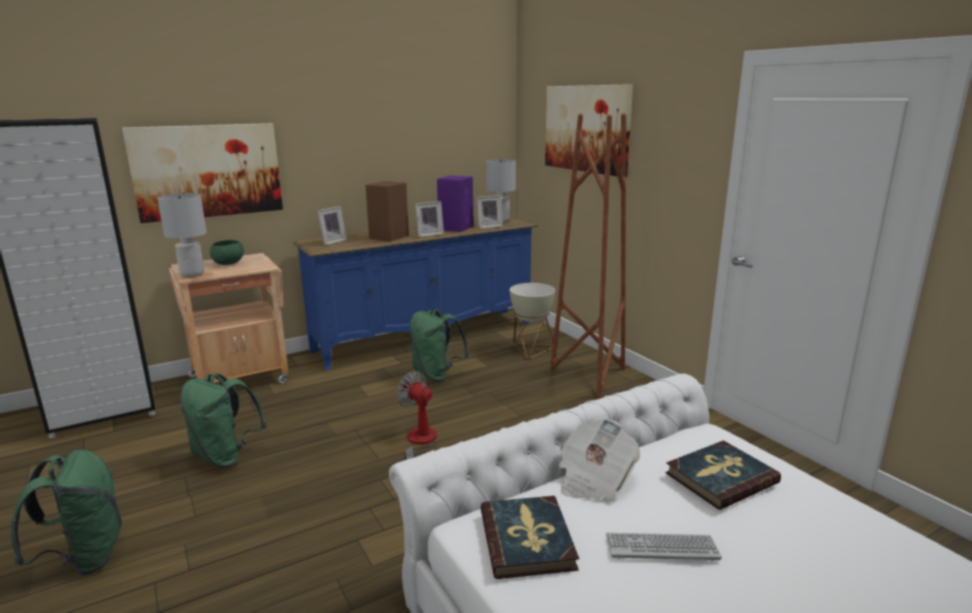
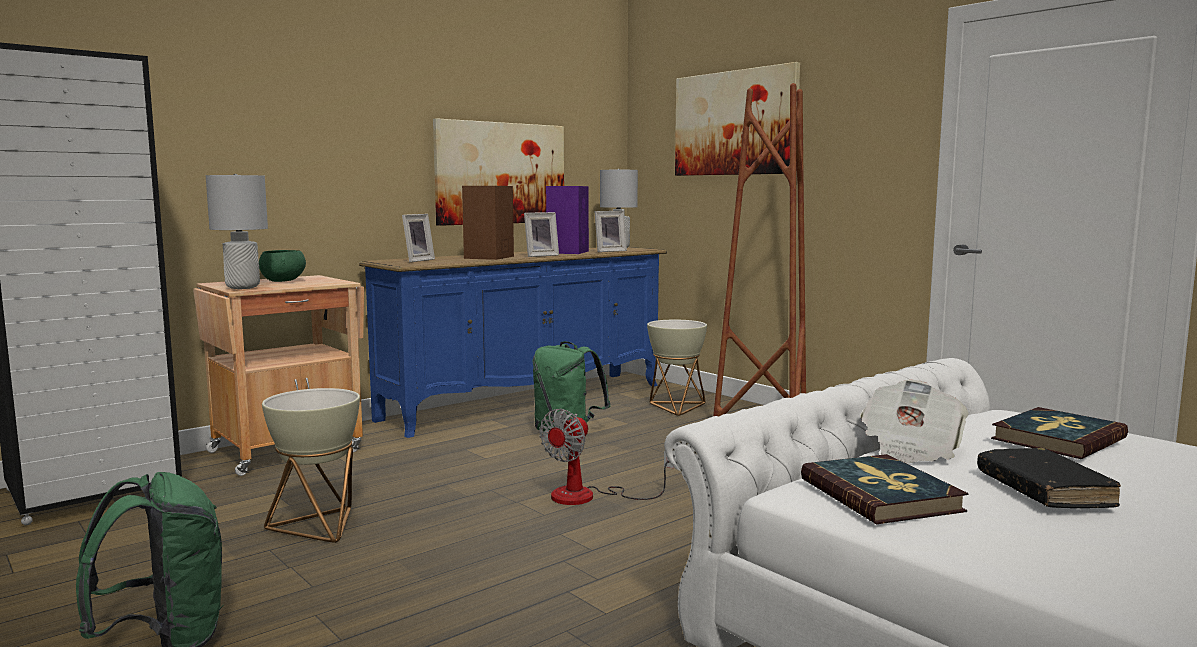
camera: 10 degrees left, 10 degrees down
picture [122,123,283,223] -> picture moved to [433,118,564,226]
green backpack [180,373,266,467] -> planter [262,388,360,543]
fan [396,371,438,461] -> fan turned 90 degrees counterclockwise [539,409,674,505]
keyboard [606,533,722,561] -> black book [977,448,1121,508]

